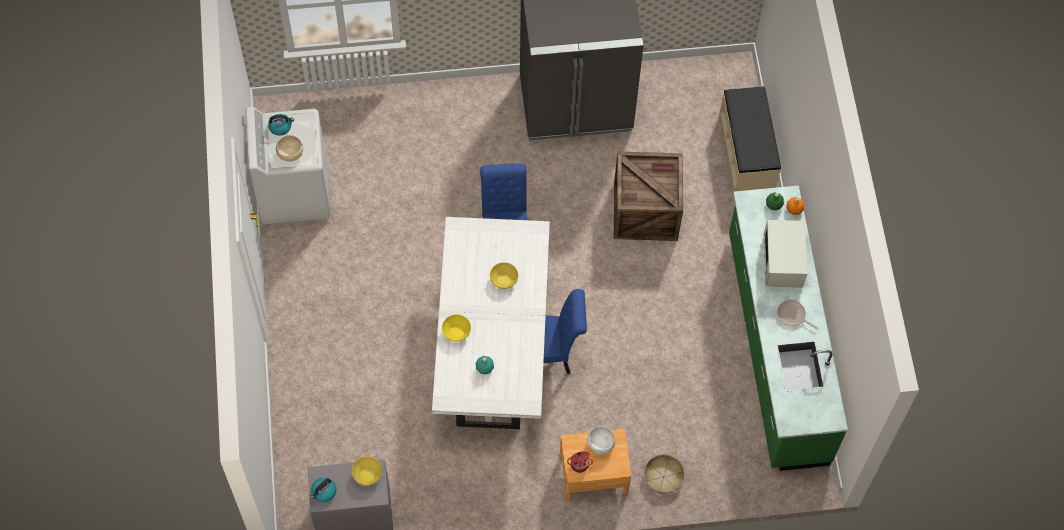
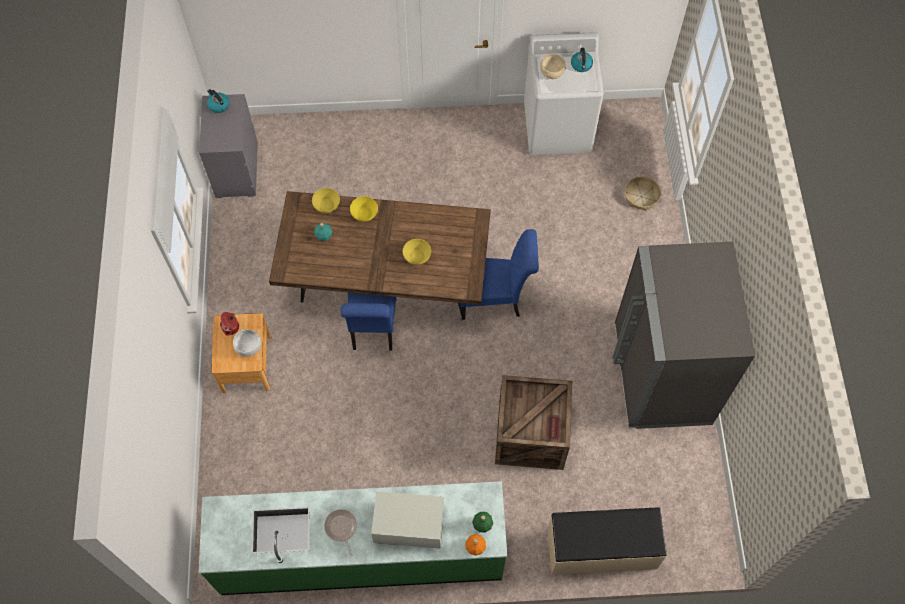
camera: 95 degrees right, 0 degrees up
yellow bowl [352,456,382,486] -> yellow bowl moved to [312,188,340,213]
white dining table [432,217,550,429] -> brown dining table [269,191,491,316]
basket [644,454,685,494] -> basket moved to [625,176,661,211]
frying pan [777,300,818,329] -> frying pan turned 60 degrees counterclockwise [324,509,357,557]

